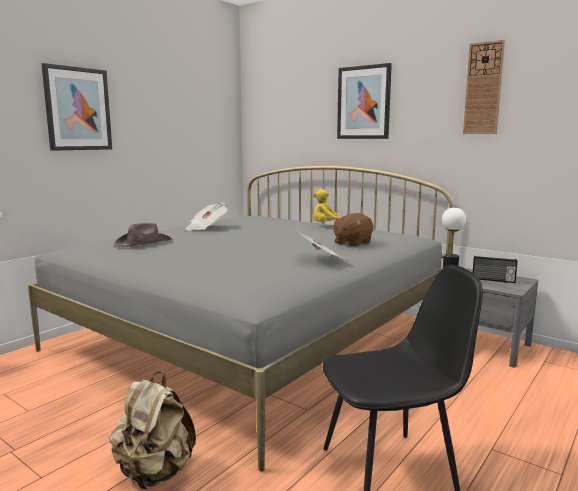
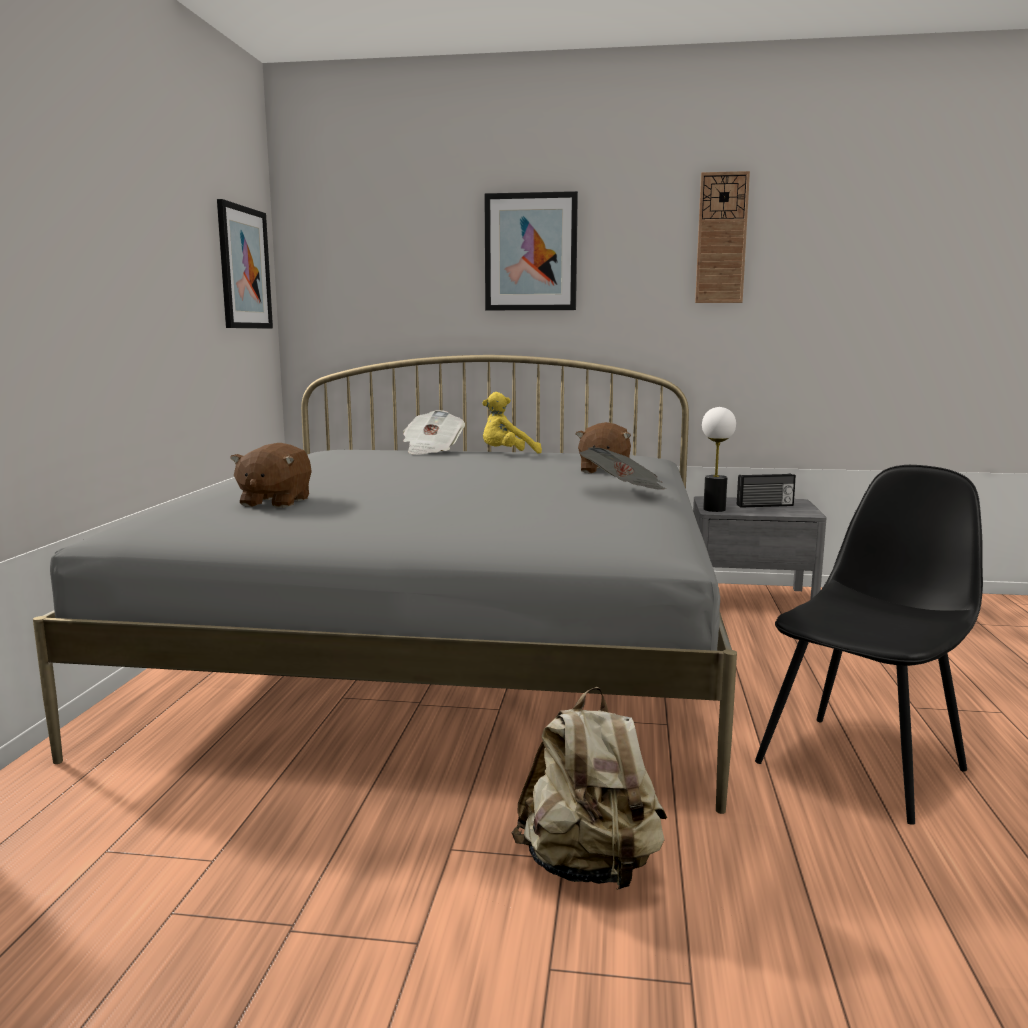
camera: 30 degrees left, 0 degrees up
picture [41,63,112,151] -> picture moved to [217,199,273,328]
brown hat [114,223,172,247] -> brown plush toy [230,443,312,508]
newspaper [185,203,228,231] -> newspaper moved to [403,410,465,455]

